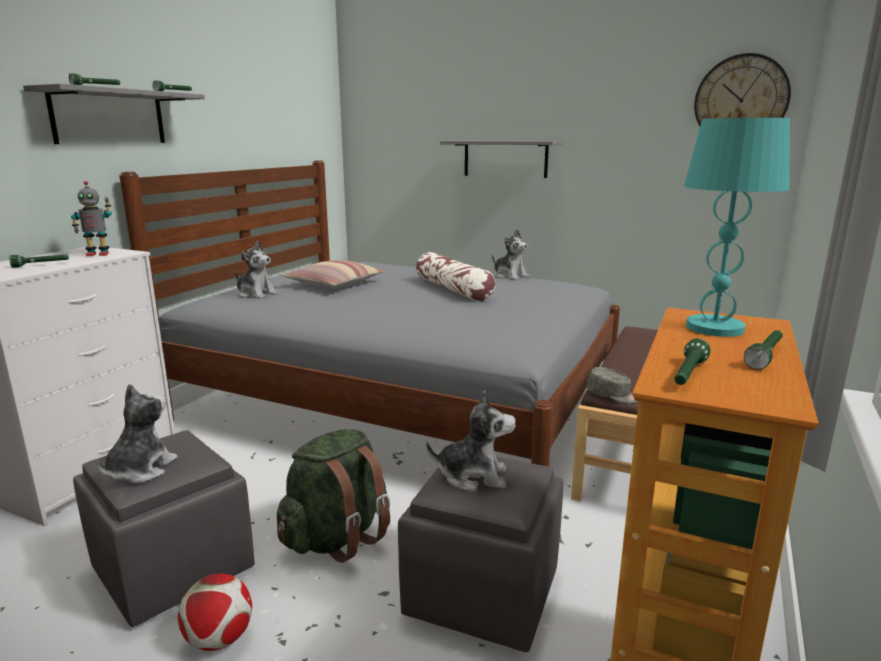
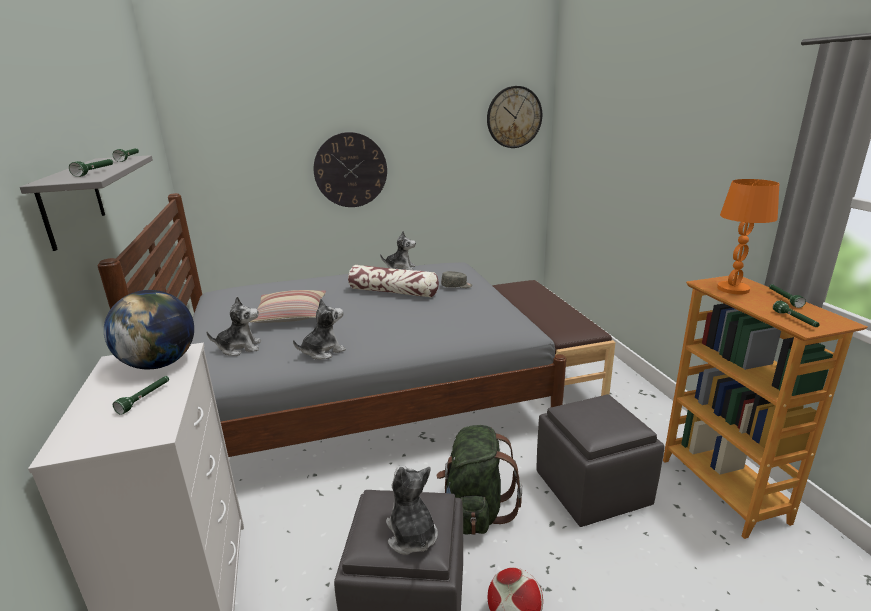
camera: 40 degrees left, 5 degrees up
toy robot [71,181,112,256] -> globe [104,290,194,369]
plush toy [426,391,516,492] -> plush toy moved to [293,299,346,360]
grey shelf [440,141,562,178] -> wall clock [314,132,387,207]
grey cap [587,367,638,404] -> grey cap moved to [441,271,472,288]
turquoise table lamp [684,118,790,337] -> orange table lamp [717,179,780,295]

